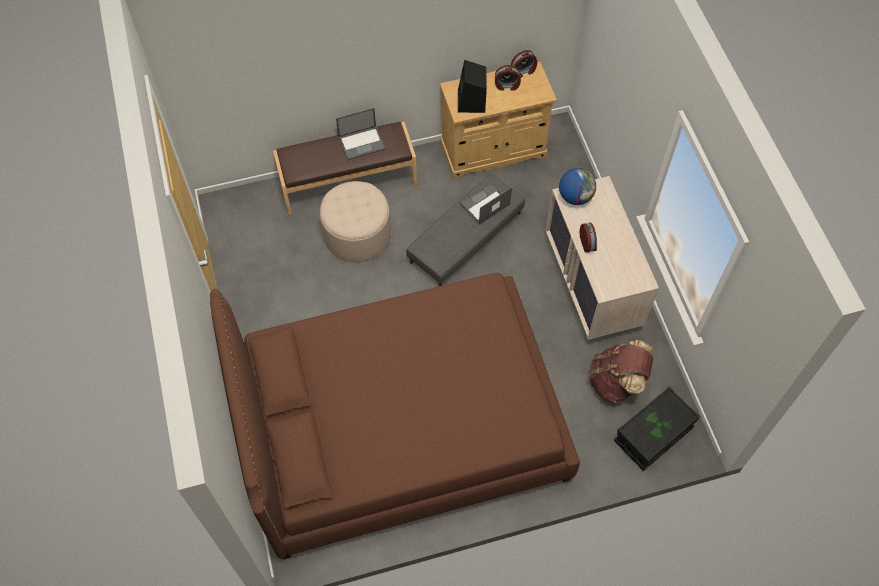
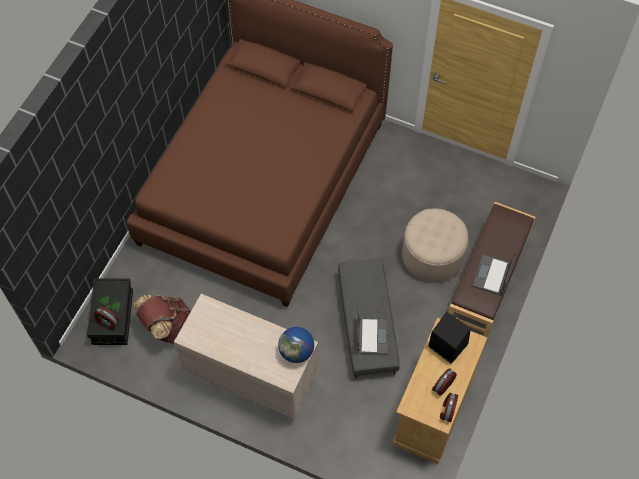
camera: 130 degrees right, 0 degrees up
alarm clock [580,223,597,253] -> alarm clock moved to [94,306,119,330]

